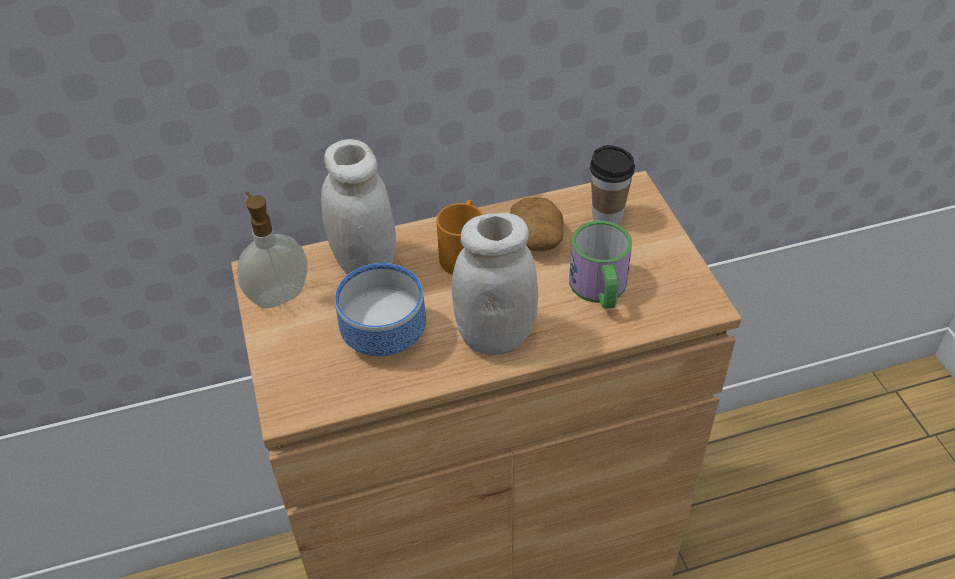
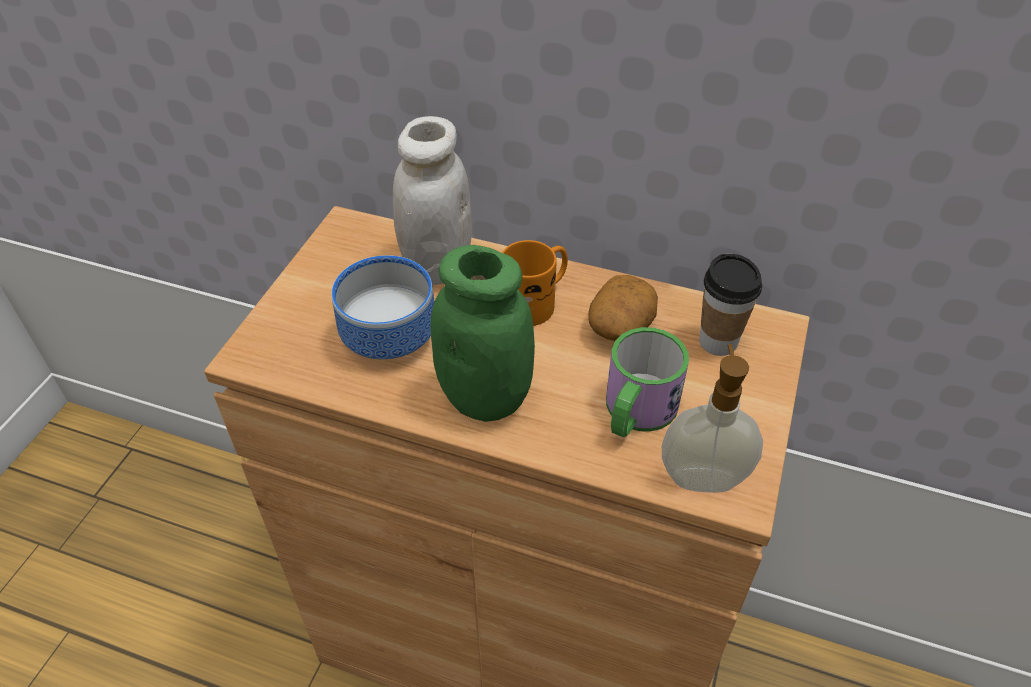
camera: 35 degrees right, 0 degrees up
soap dispenser [237,191,308,308] -> soap dispenser moved to [662,344,763,493]
white jar [452,213,538,355] -> green jar [430,245,535,422]

